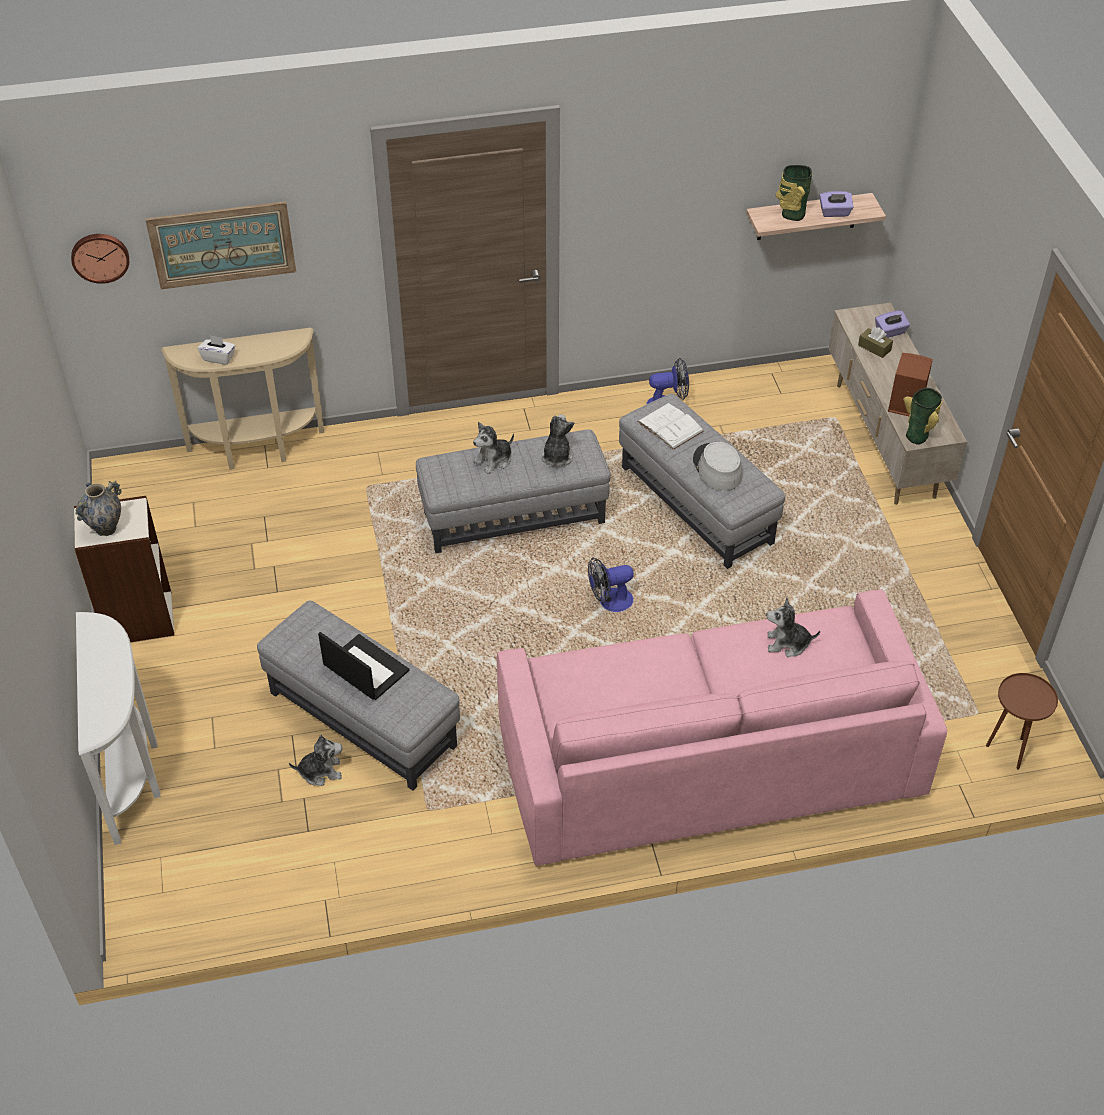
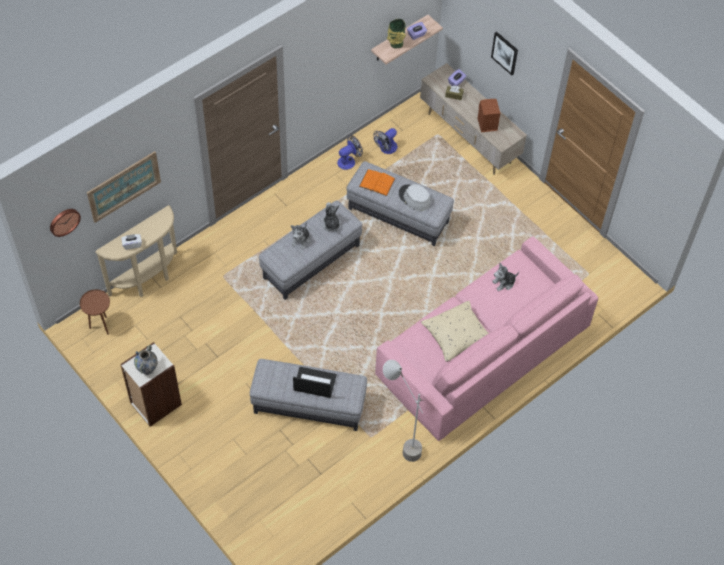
camera: 30 degrees left, 10 degrees up
white console table [76,612,160,845] -> none
plush toy [289,735,342,786] -> none
fan [588,557,634,612] -> fan moved to [373,128,398,154]
white book [637,403,704,450] -> orange book [359,169,395,196]
vase [903,388,942,445] -> none
brown side table [986,673,1058,769] -> brown side table moved to [80,289,110,335]
none -> grey floor lamp [383,360,424,462]
none -> beige pillow [421,301,489,362]
none -> picture [491,32,518,75]

